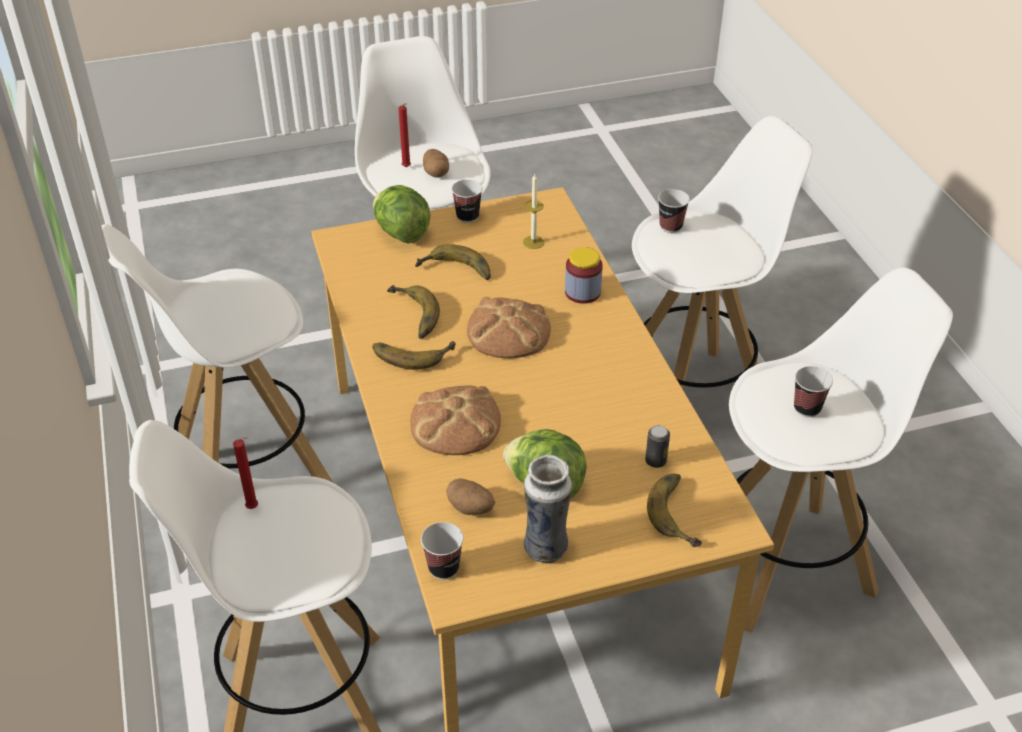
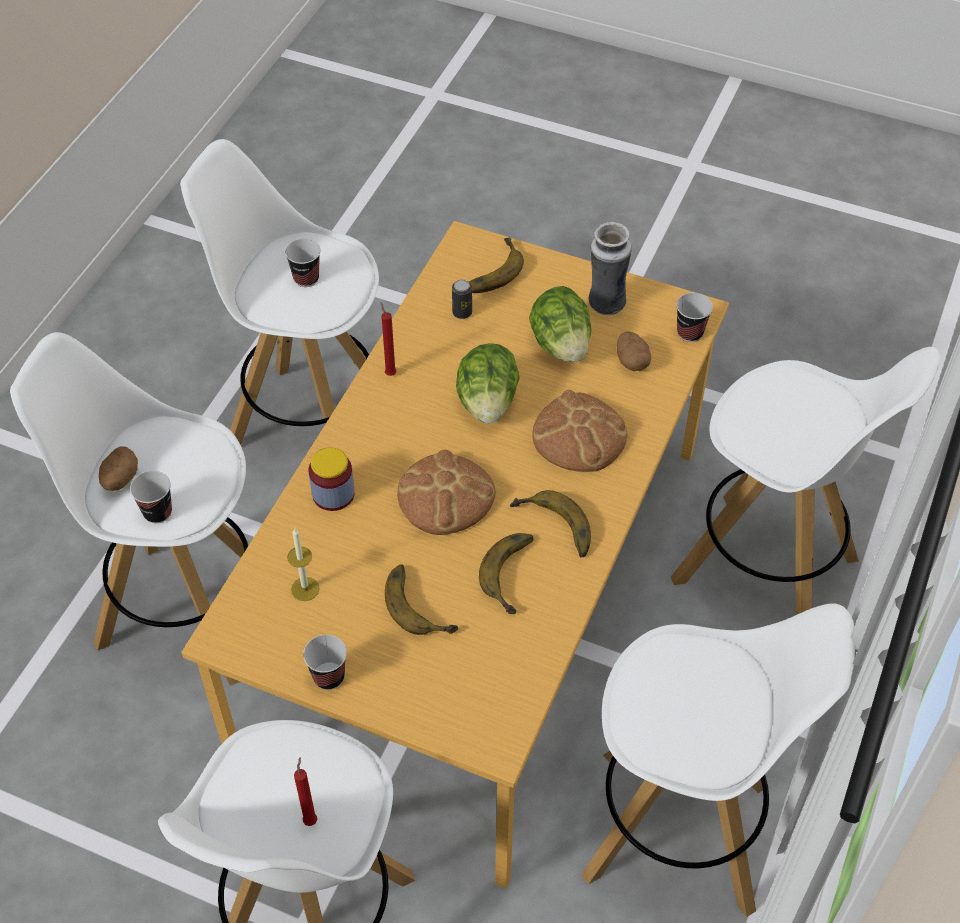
camera: 140 degrees left, 10 degrees up
red candle [233,437,258,509] -> red candle moved to [381,303,397,376]
lettuce [373,185,430,243] -> lettuce moved to [456,343,520,423]
potato [423,149,449,178] -> potato moved to [99,446,138,491]

